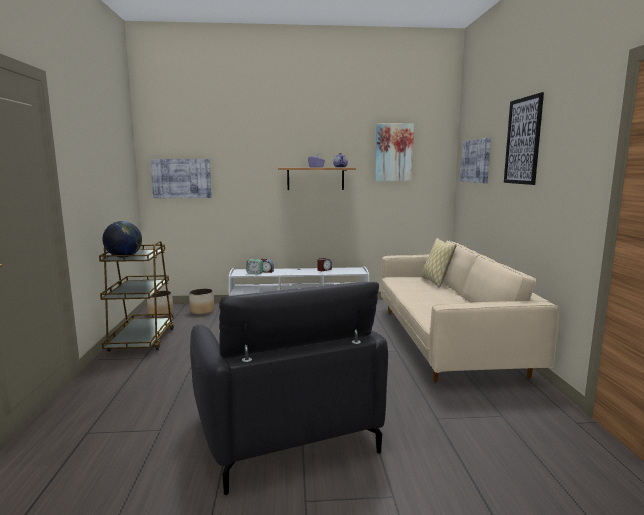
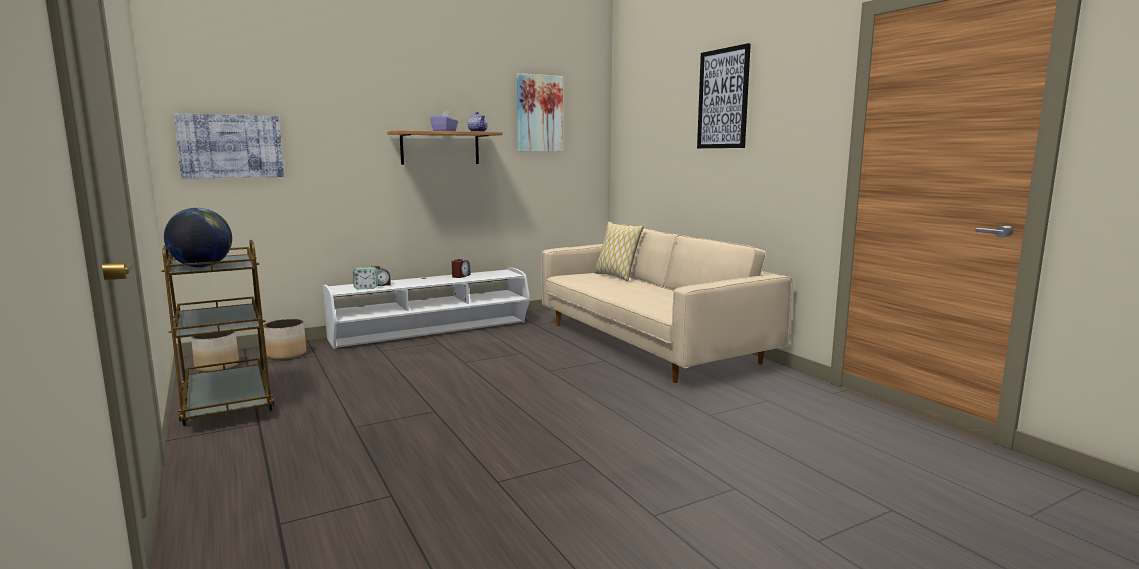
camera: 25 degrees left, 0 degrees up
black armchair [190,282,388,495] -> none
picture [460,138,491,183] -> none

